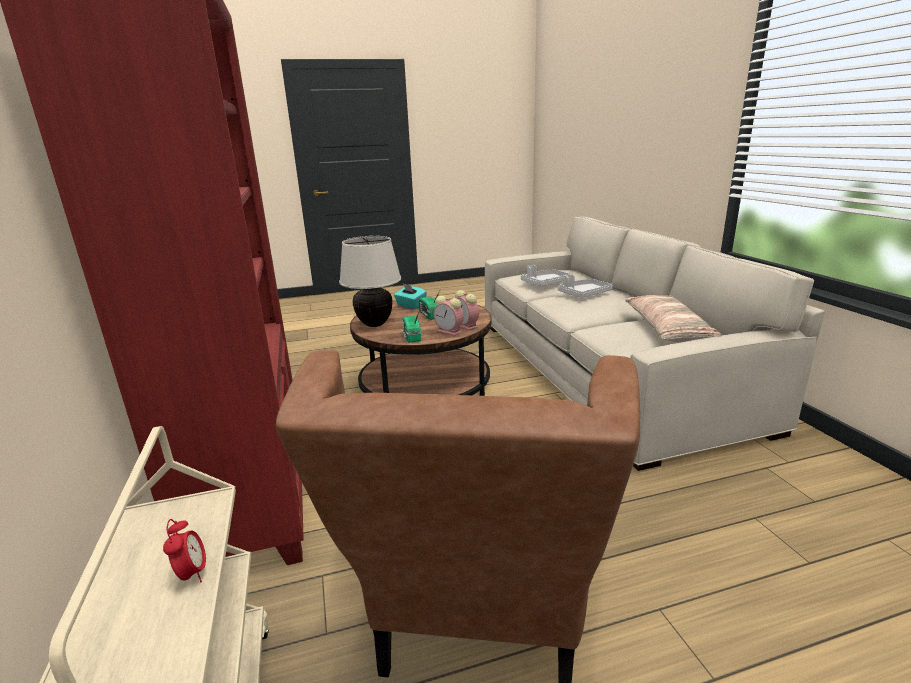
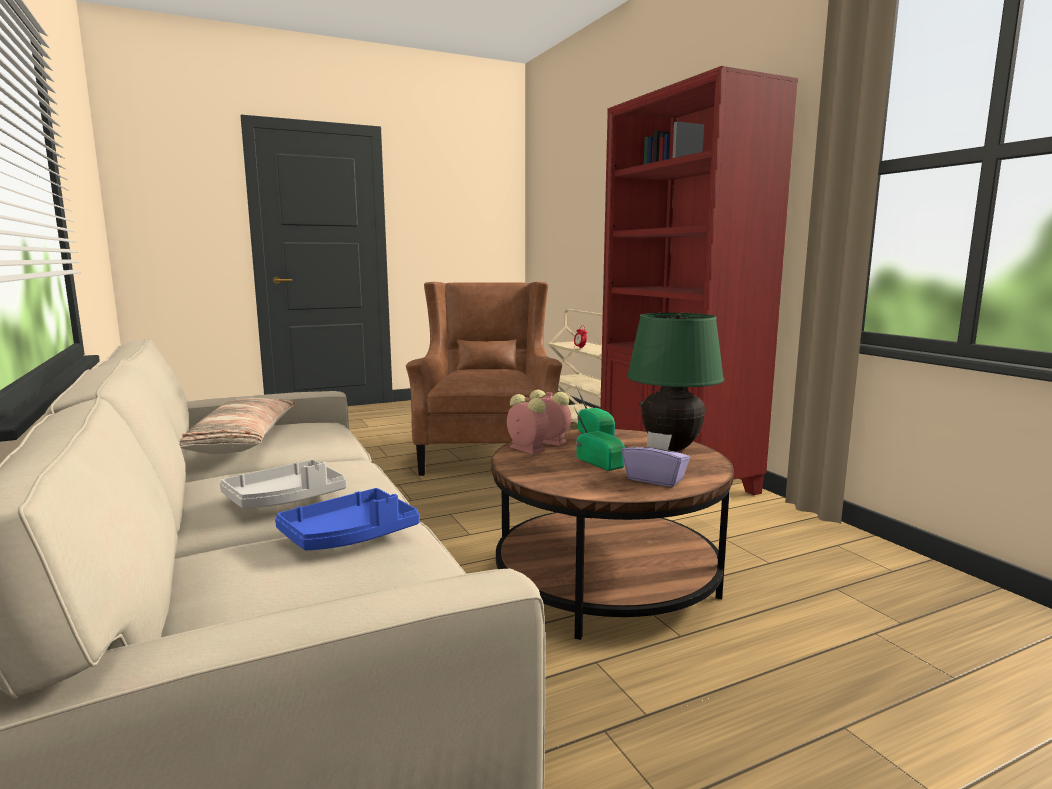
camera: 170 degrees right, 10 degrees down
beige table lamp [339,236,401,327] -> green table lamp [627,313,724,451]
turquoise tissue box [394,283,427,310] -> purple tissue box [622,431,690,487]
grey tray [521,265,570,286] -> blue tray [275,488,419,550]

